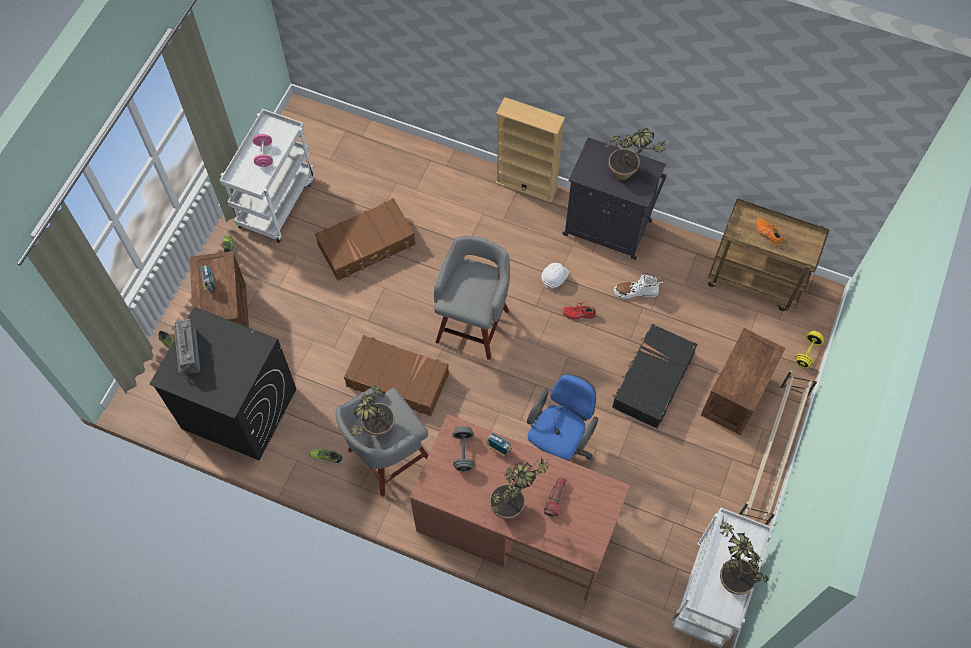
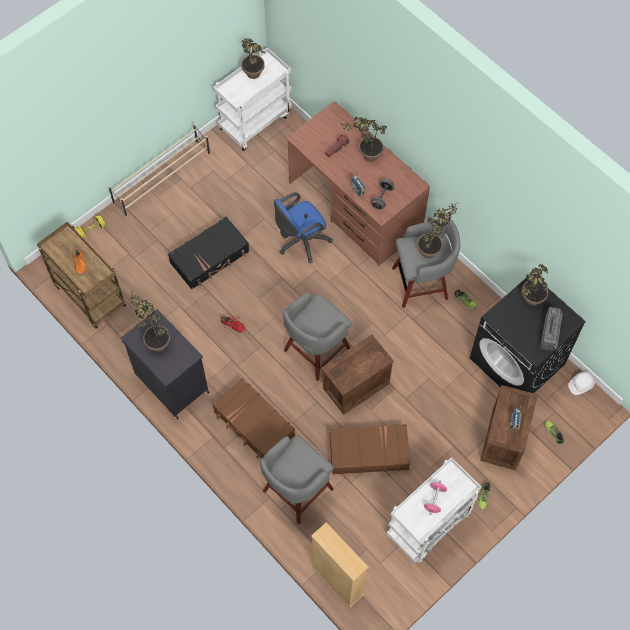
camera: 155 degrees left, 0 degrees up
brown suitcase [344,335,449,416] -> brown suitcase moved to [212,378,295,459]
beige bookcase [495,97,565,203] -> beige bookcase moved to [311,522,368,607]
white hard hat [542,263,569,289] -> white hard hat moved to [568,372,595,395]
white boot [614,273,663,299] -> none
crate [701,328,785,435] -> crate moved to [321,334,394,415]
none -> grey stool [260,435,333,525]
none -> potted plant [520,264,548,306]

